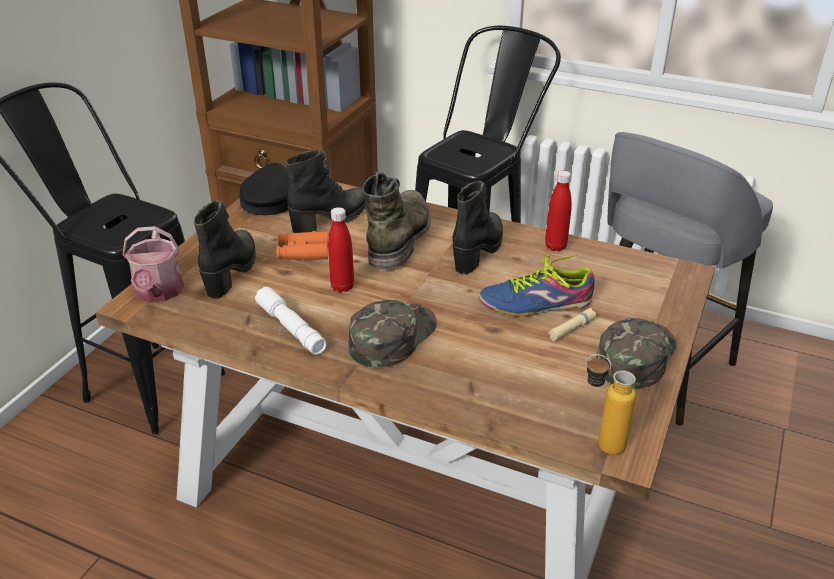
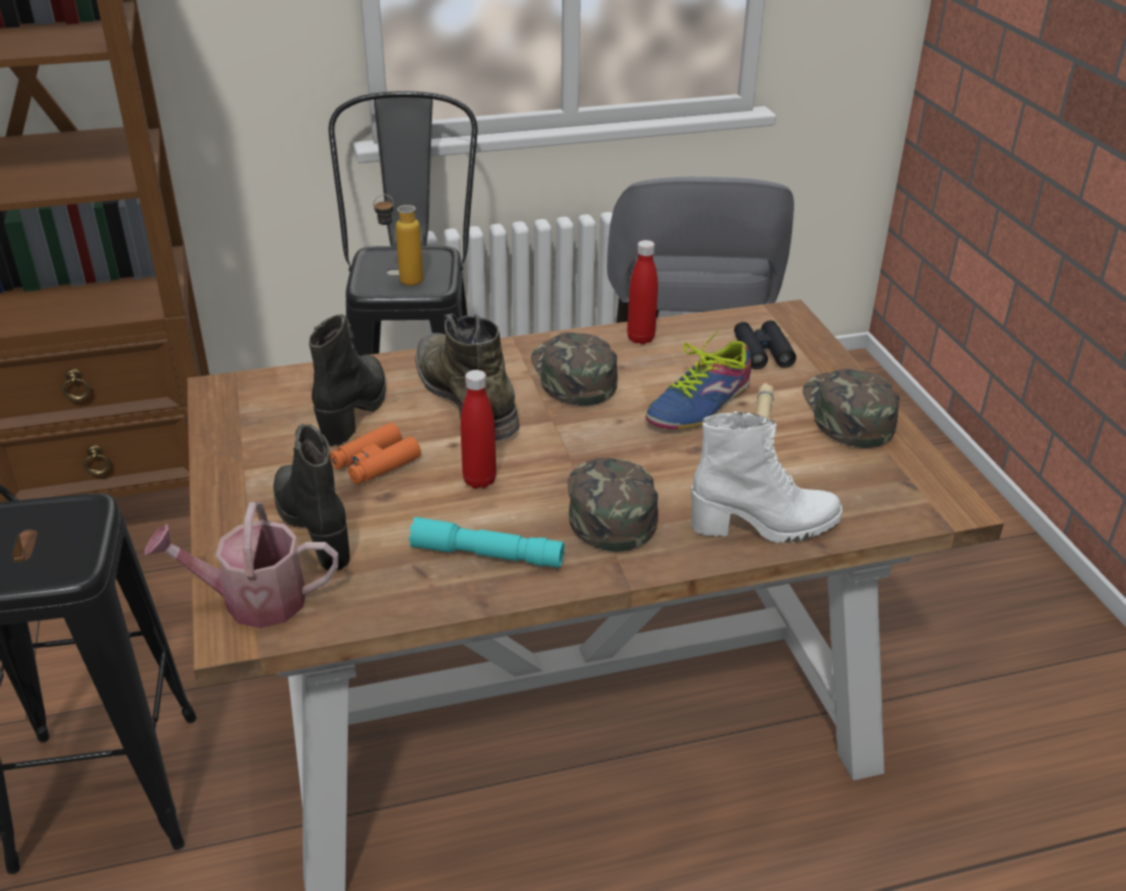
camera: 40 degrees left, 0 degrees up
watering can [123,226,184,303] -> watering can turned 135 degrees clockwise [144,502,339,628]
black cap [239,163,289,215] -> none
white flashlight [255,286,327,355] -> turquoise flashlight [409,517,564,568]
black boot [453,181,503,274] -> green cap [531,333,618,406]
bottle [586,354,636,455] -> bottle moved to [373,194,423,286]
none -> white boot [692,411,843,543]
none -> black binoculars [734,320,796,369]

